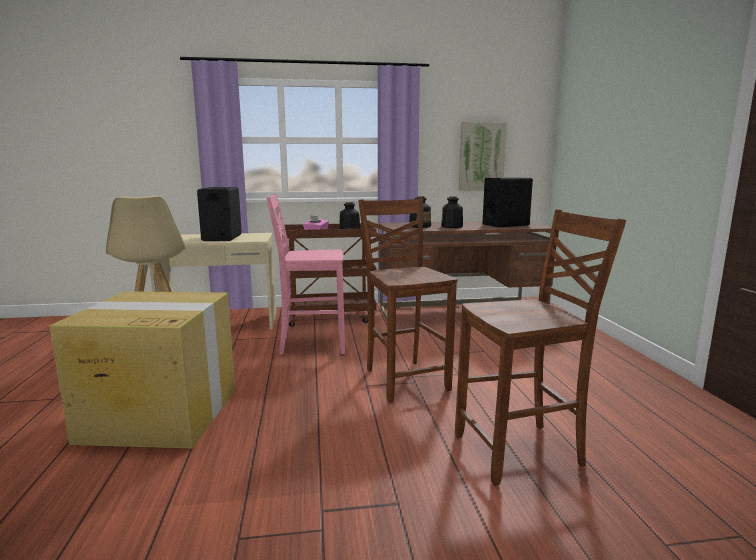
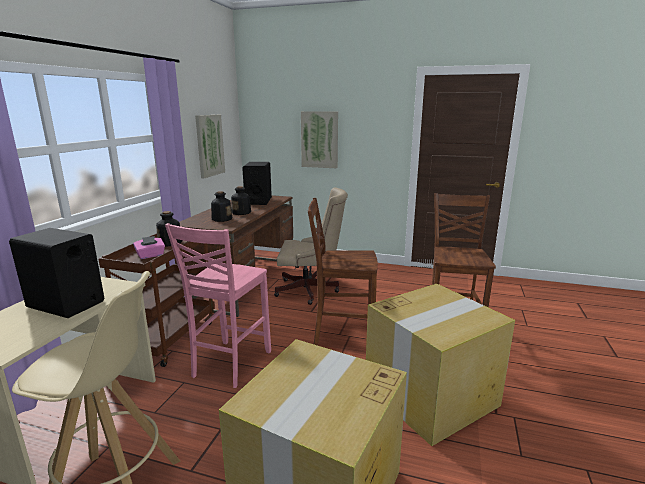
camera: 65 degrees left, 5 degrees up
none -> beige office chair [274,187,348,305]
none -> picture [301,111,338,168]
none -> cardboard box [366,284,515,446]

